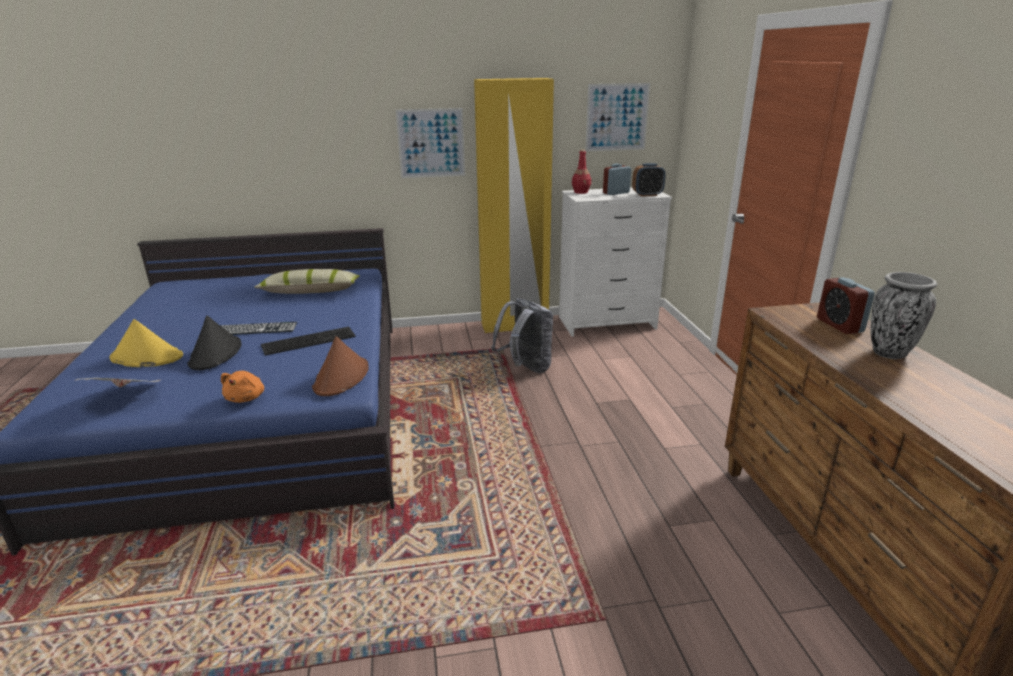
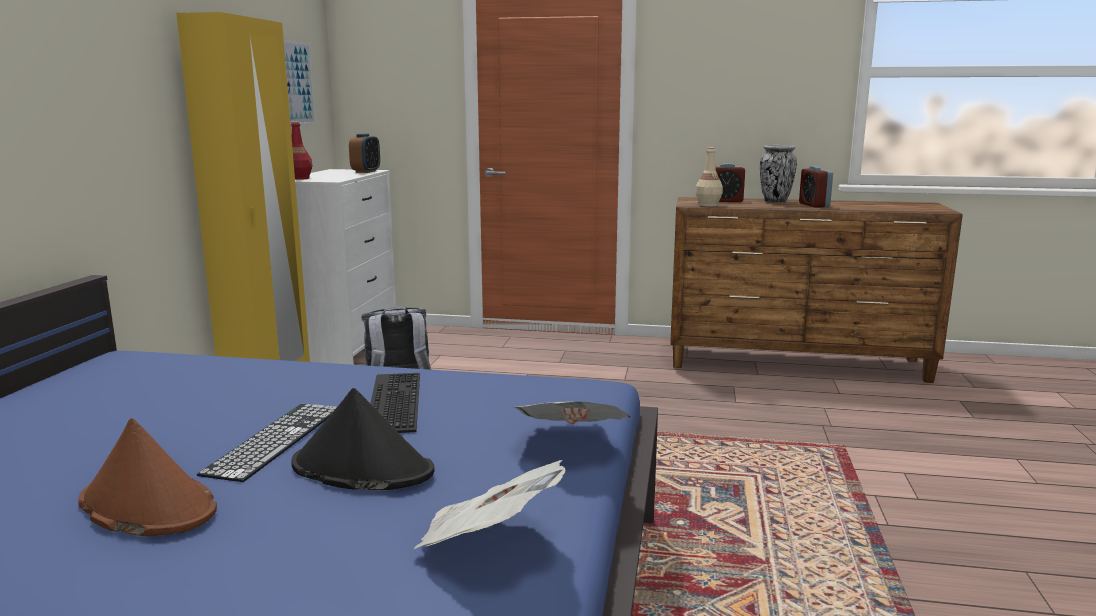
camera: 70 degrees left, 10 degrees down
yellow hat [110,319,183,367] -> none
orange plush toy [221,371,264,403] -> newspaper [514,402,631,424]
pillow [254,269,360,294] -> none
brown hat [312,336,369,396] -> brown hat moved to [78,418,217,536]
picture [396,108,465,178] -> none
alarm clock [603,163,631,195] -> alarm clock moved to [799,166,833,208]
none -> beige bottle [695,147,723,206]

